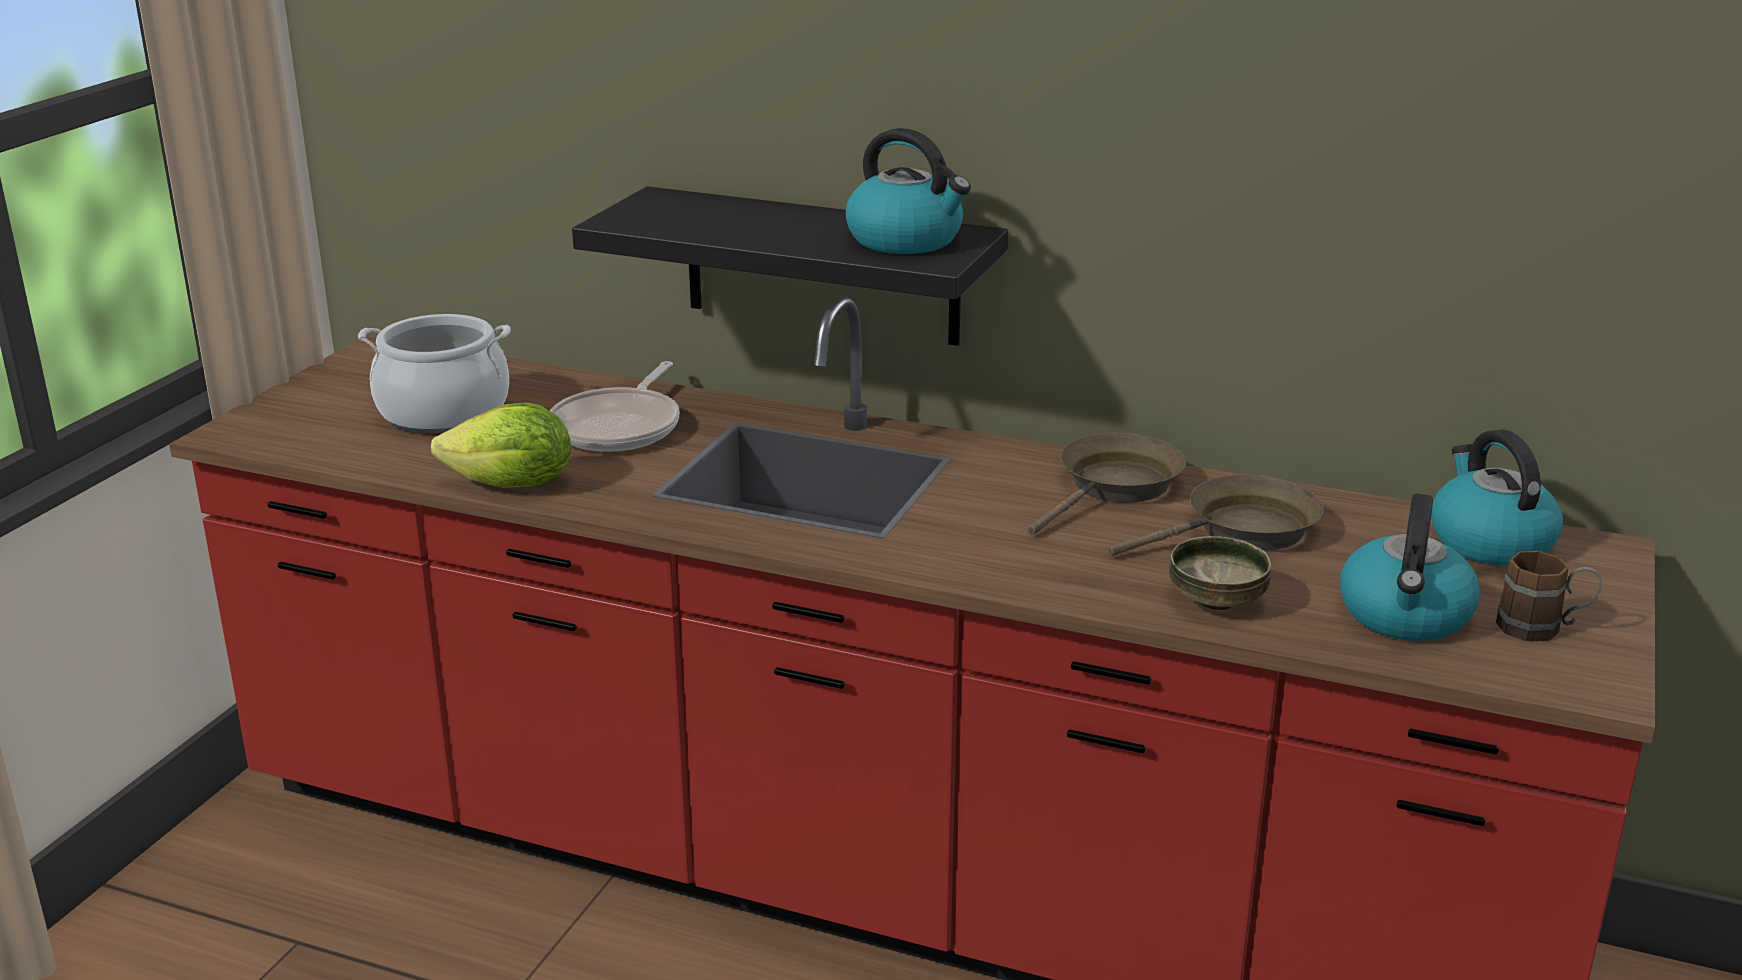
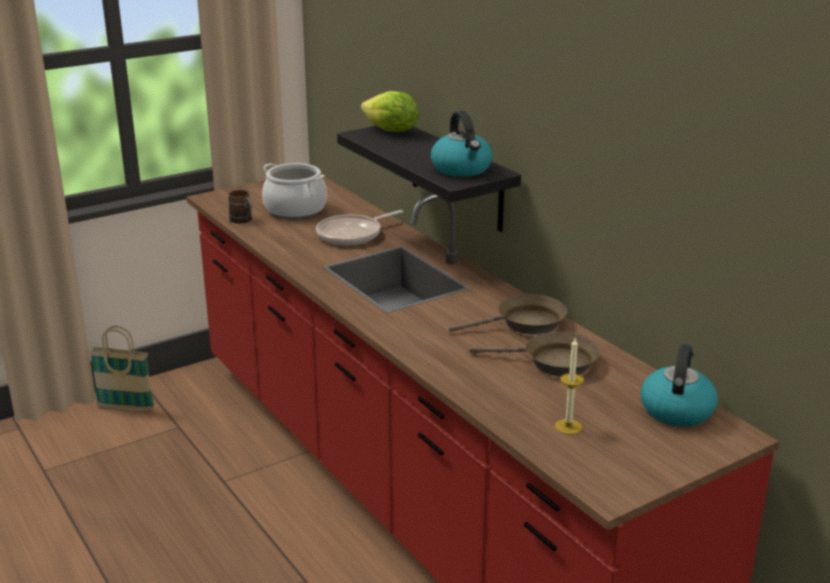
camera: 35 degrees right, 0 degrees up
lettuce [431,403,571,488] -> lettuce moved to [361,91,419,132]
bowl [1169,536,1271,610] -> none
kettle [1340,494,1480,641] -> candle [555,338,584,435]
brown mug [1496,551,1602,642] -> brown mug moved to [228,190,252,224]
none -> basket [89,326,154,411]

